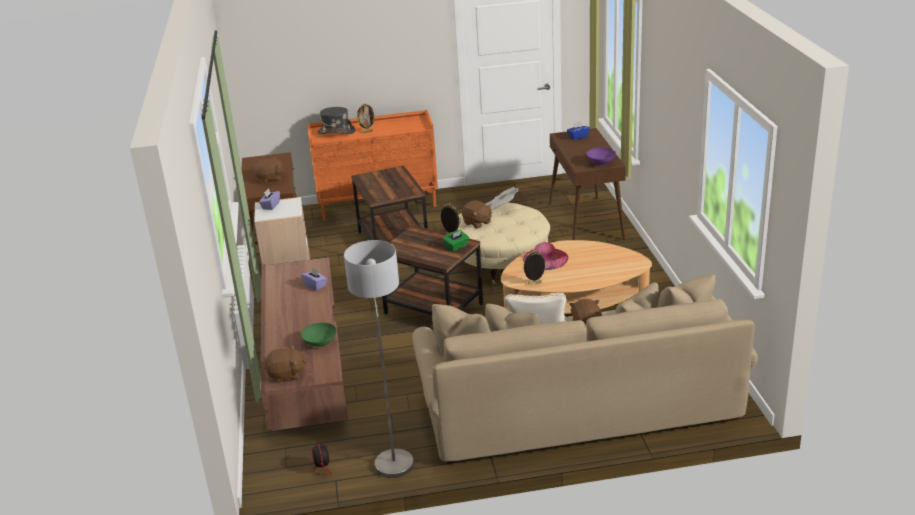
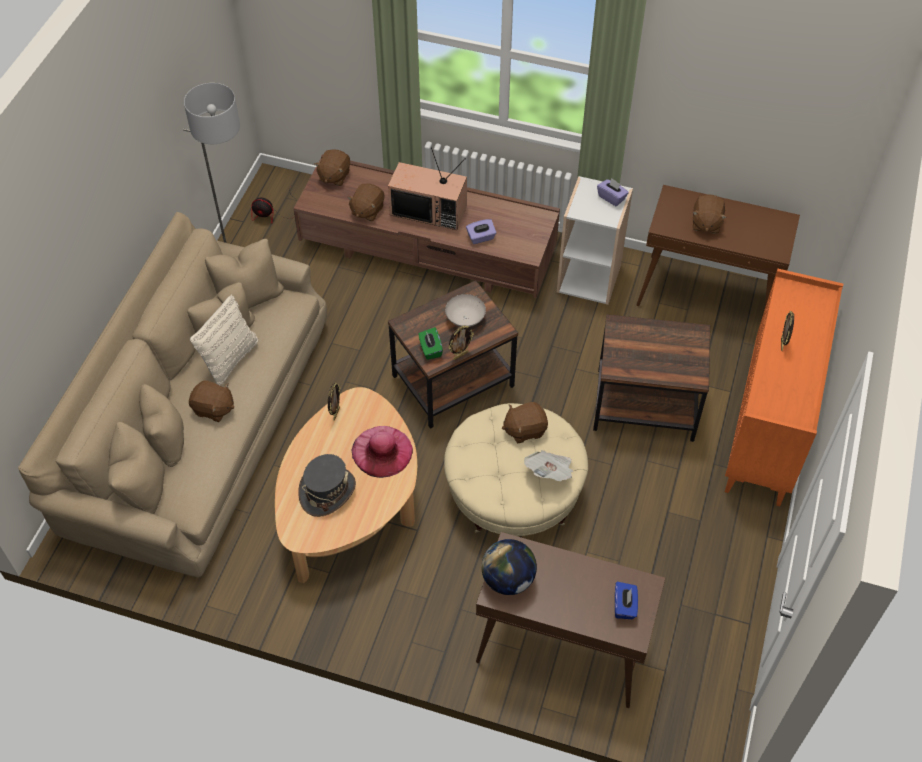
camera: 115 degrees right, 25 degrees up
green bowl [301,323,336,347] -> brown plush toy [347,183,384,221]
grey hat [317,107,355,134] -> grey hat moved to [298,454,356,517]
purple bowl [586,148,616,165] -> globe [481,539,537,595]
none -> television [388,147,467,230]
none -> white bowl [445,294,486,327]

